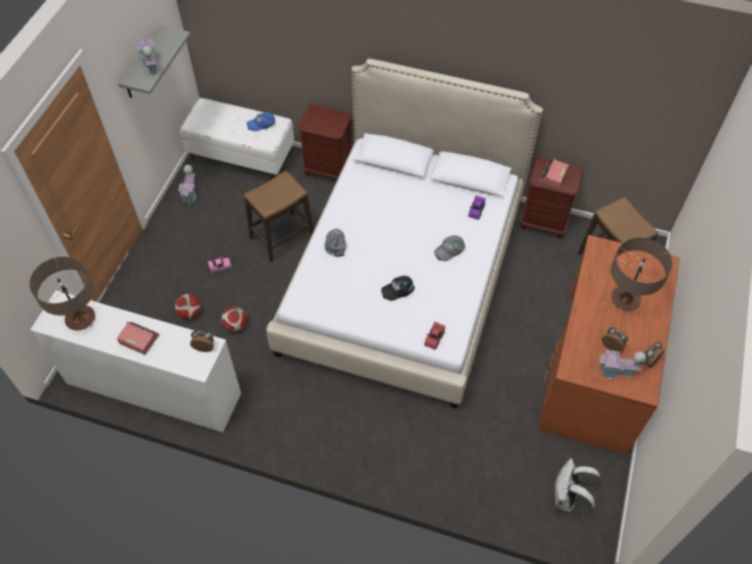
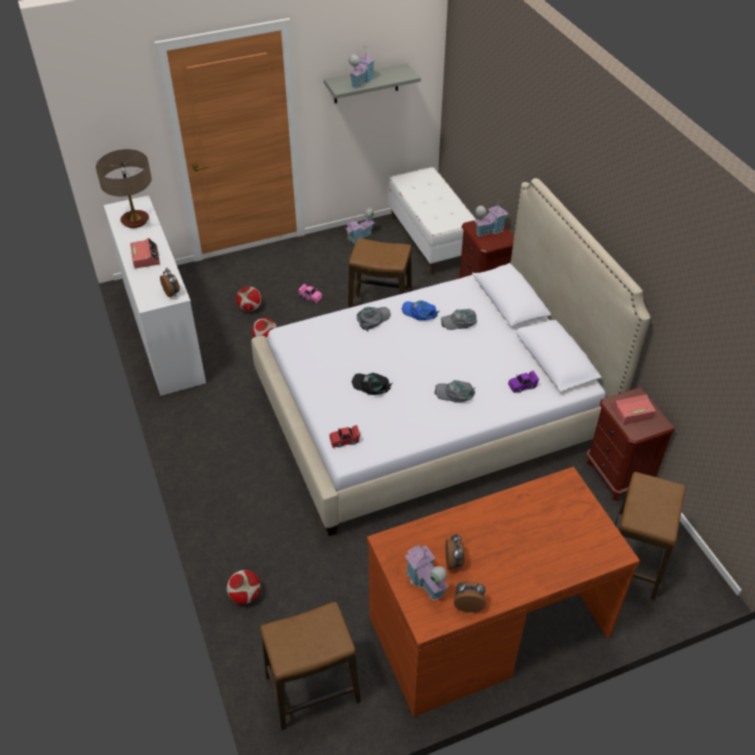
camera: 50 degrees right, 10 degrees down
blue cap [246,112,275,131] -> blue cap moved to [402,300,439,320]
white backpack [555,458,601,514] -> stool [260,602,361,730]
table lamp [611,237,672,311] -> none
none -> football [227,570,260,604]
none -> grey cap [441,309,477,330]
none -> toy house [473,200,508,237]

